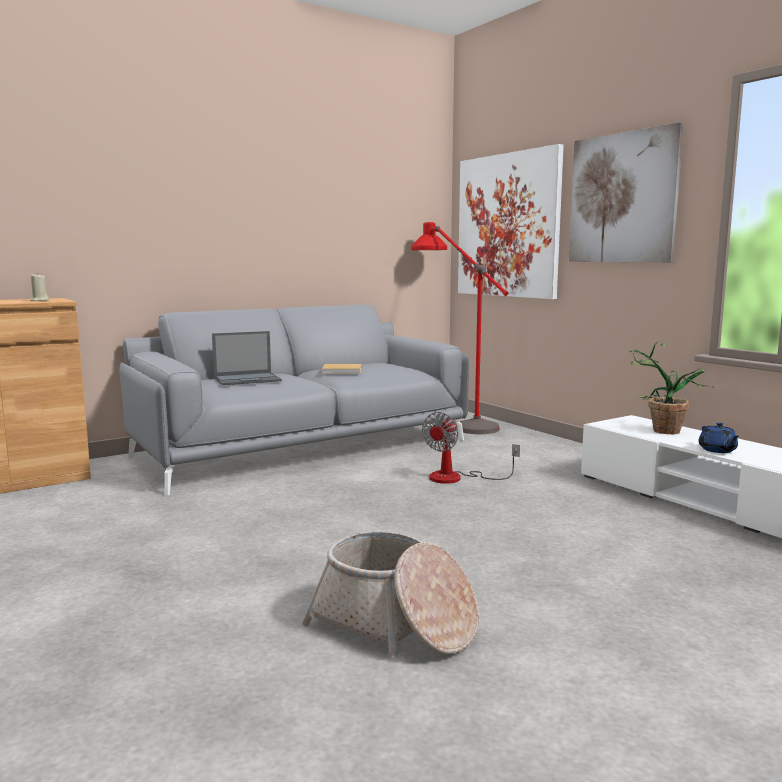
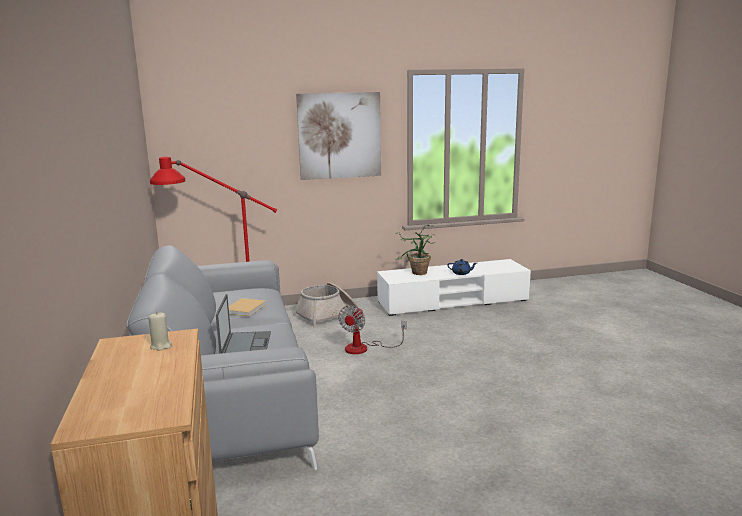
camera: 70 degrees left, 5 degrees up
basket [302,531,479,659] -> basket moved to [293,282,358,328]
fan [422,412,520,484] -> fan turned 60 degrees clockwise [338,305,407,354]
picture [458,144,564,299] -> none

